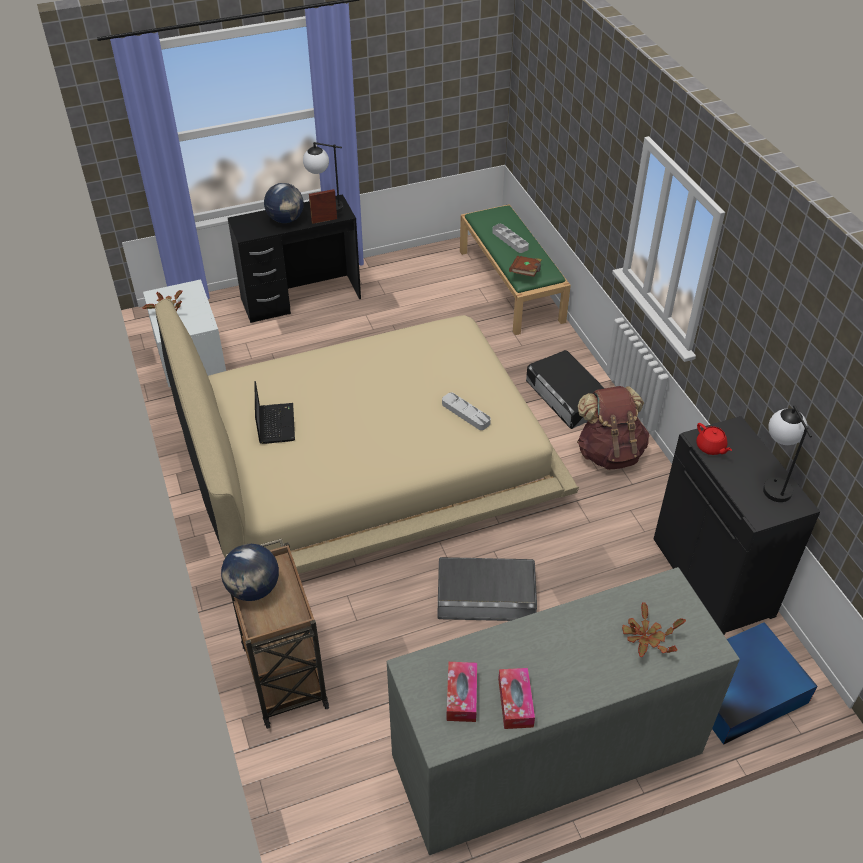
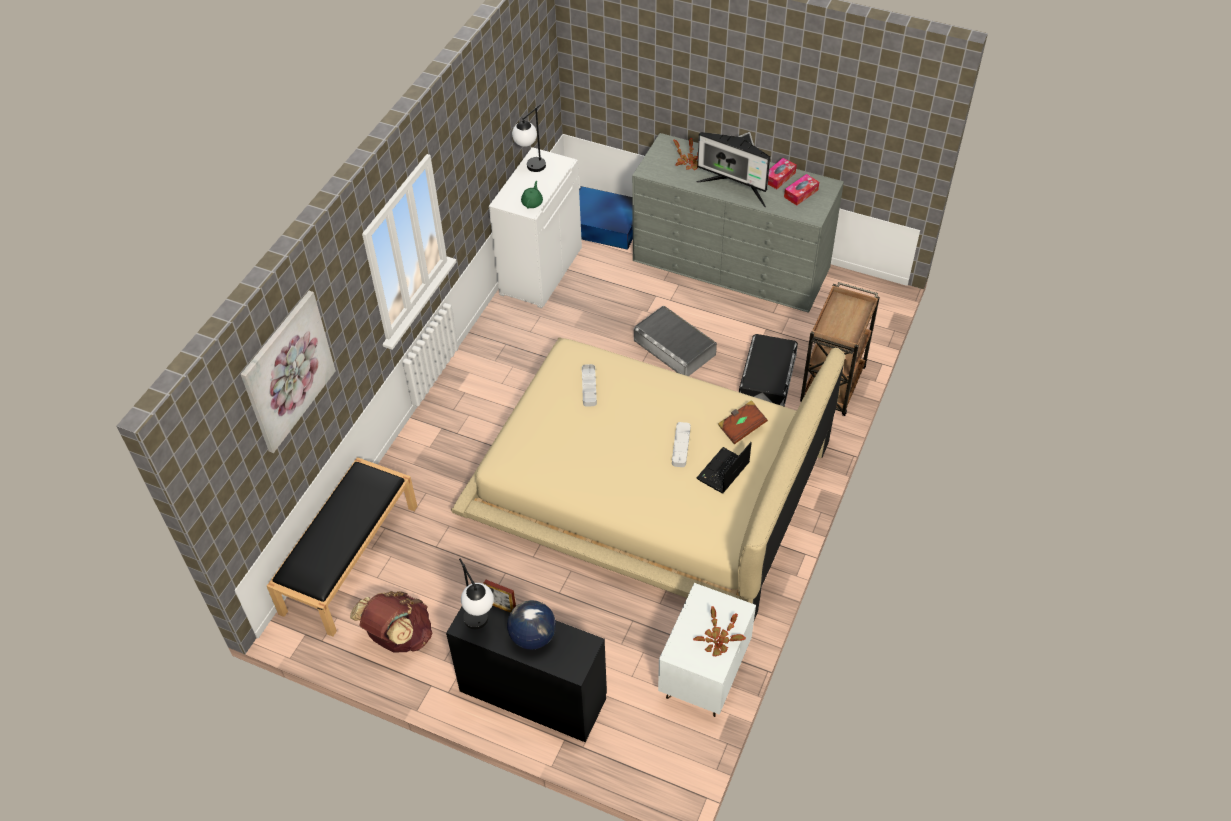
camera: 135 degrees left, 5 degrees up
globe [221,544,279,601] -> none
green bench [460,204,571,335] -> black bench [267,457,417,636]
grey tray [492,224,529,253] -> grey tray moved to [672,422,691,467]
brown book [509,256,542,277] -> brown book moved to [718,400,768,444]
black storage box [526,350,604,429] -> black storage box moved to [739,334,798,407]
brown backpack [577,386,649,470] -> brown backpack moved to [350,591,432,652]
black cabinet [654,416,820,635] -> white cabinet [489,147,582,308]
red teapot [696,423,732,455] -> green teapot [521,181,543,208]
none -> picture [241,291,336,453]
none -> monitor [696,132,771,208]

